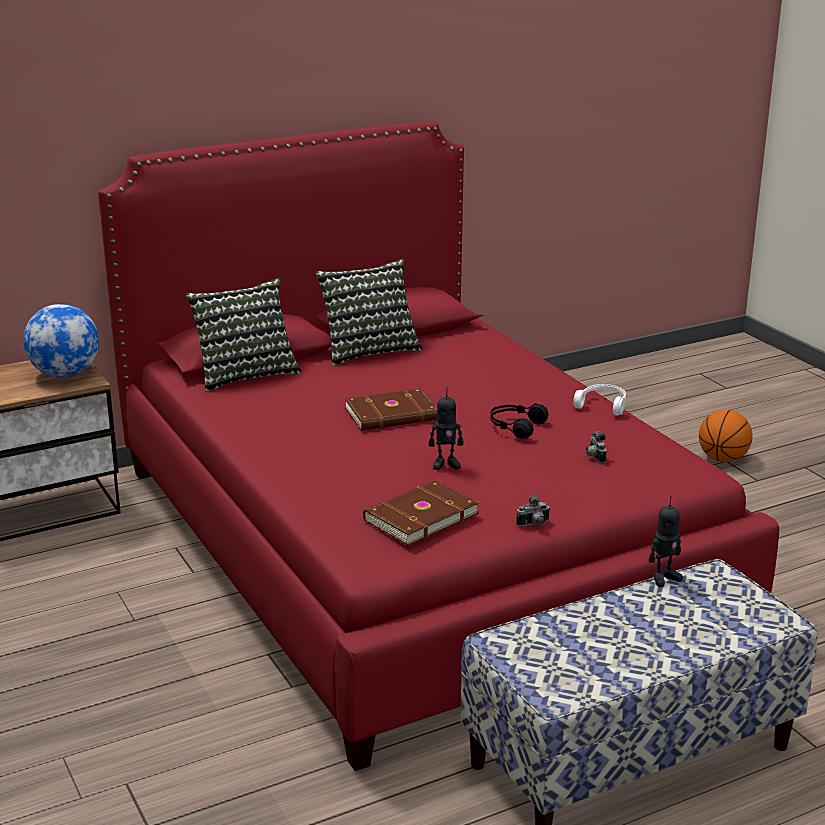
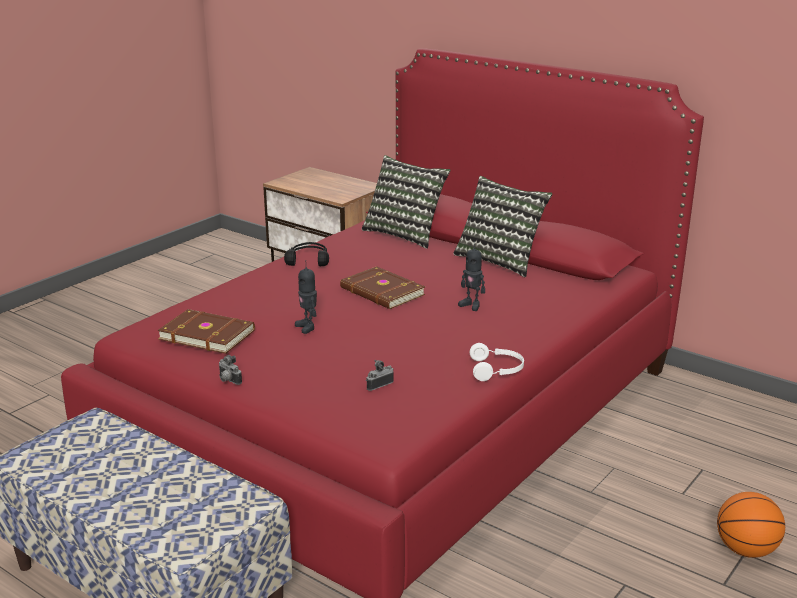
camera: 65 degrees right, 0 degrees up
globe [23,304,99,377] -> none
black headphones [490,403,549,439] -> black headphones moved to [284,242,329,266]
toy robot [649,496,683,587] -> toy robot moved to [458,241,485,311]

